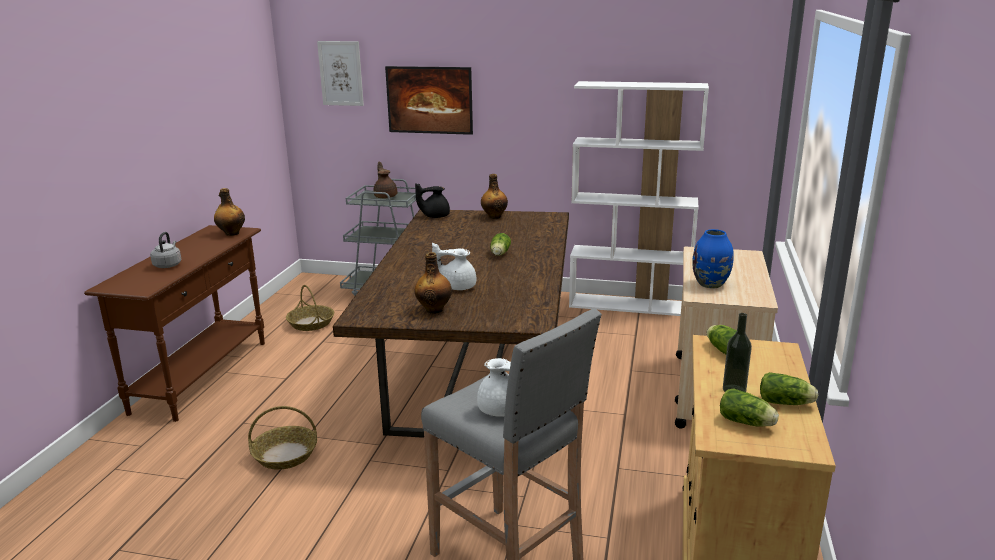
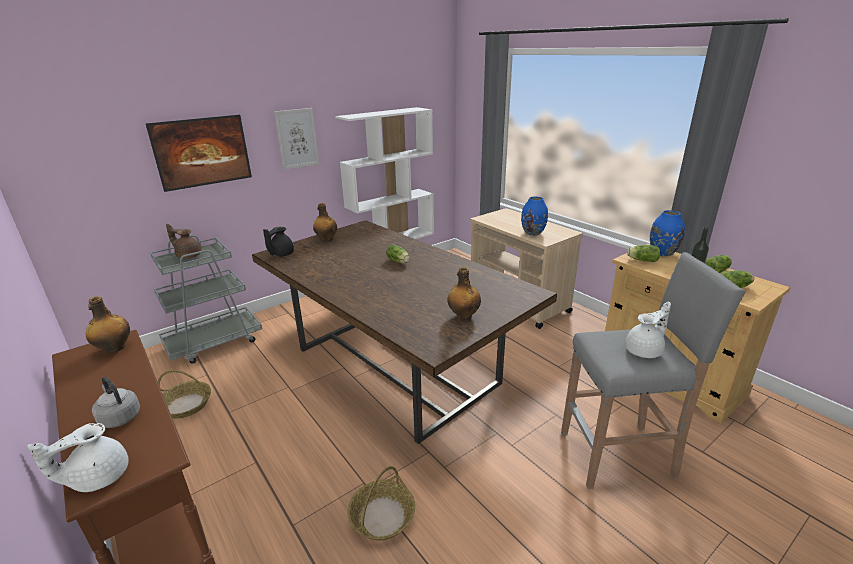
camera: 50 degrees left, 5 degrees up
picture [317,41,364,106] -> picture moved to [274,108,319,170]
white teapot [432,243,476,290] -> white teapot moved to [27,423,129,492]
none -> blue vase [650,210,685,256]

